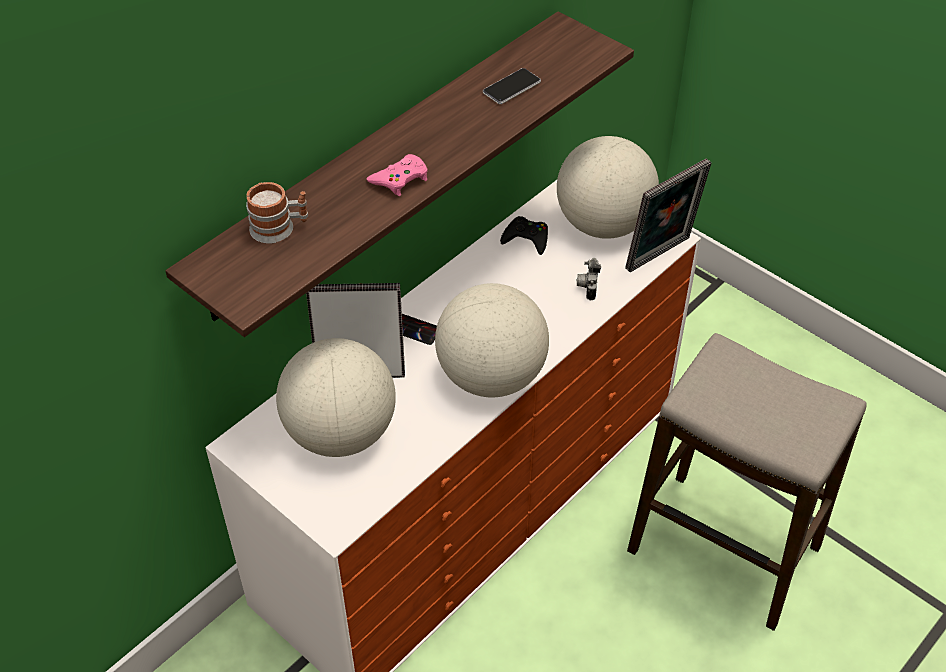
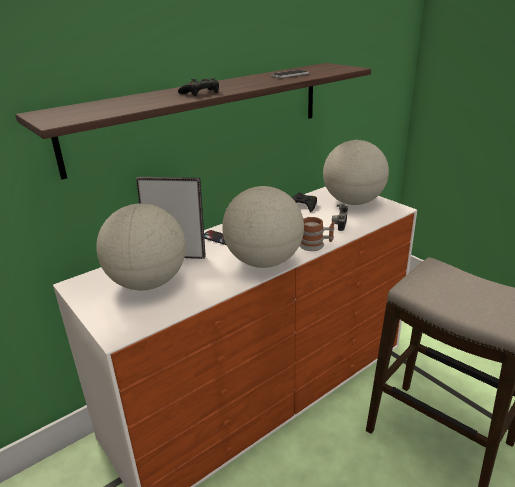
camera: 10 degrees right, 20 degrees down
mug [246,182,308,243] -> mug moved to [300,217,335,251]
pink game controller [367,154,428,196] -> black game controller [178,78,219,96]
picture frame [625,158,711,272] -> none

